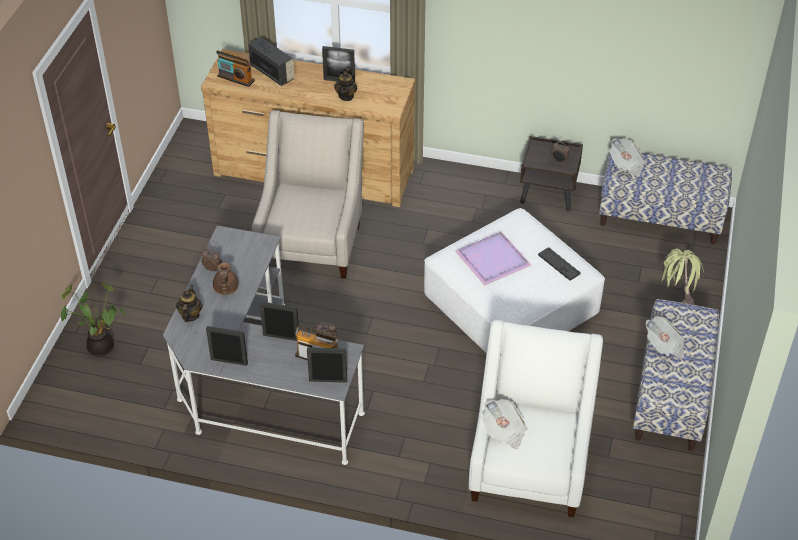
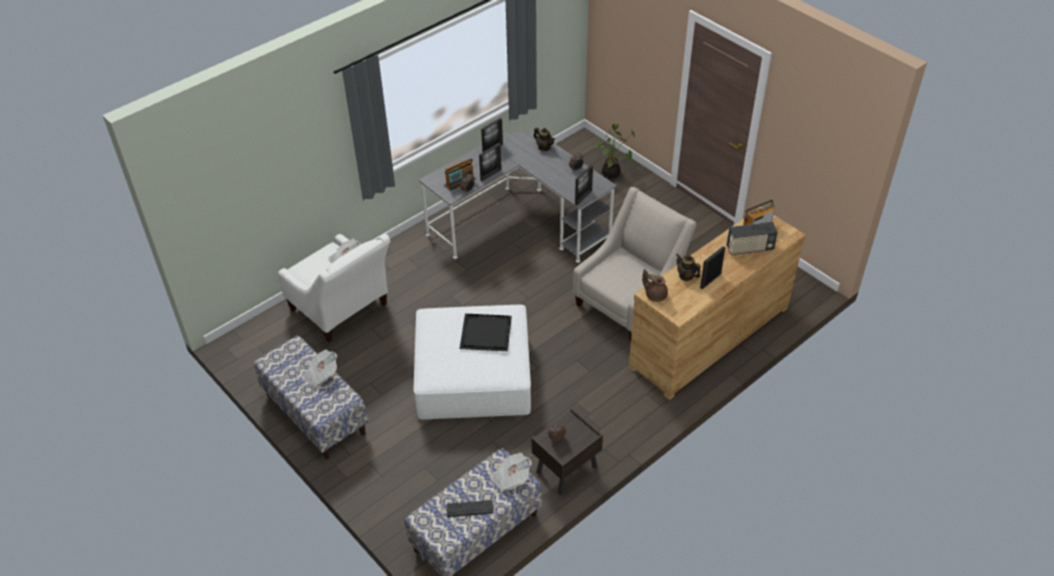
camera: 125 degrees right, 0 degrees up
brown teapot [213,263,239,295] -> brown teapot moved to [642,269,668,302]
beige armchair [252,110,364,279] -> beige armchair turned 90 degrees counterclockwise [573,187,697,341]
picture frame [307,347,347,383] -> picture frame moved to [575,165,593,205]
purple tray [455,232,531,285] -> black tray [460,314,512,351]
keyboard [538,247,581,281] -> keyboard moved to [447,500,493,517]
potted plant [662,249,704,305] -> none

